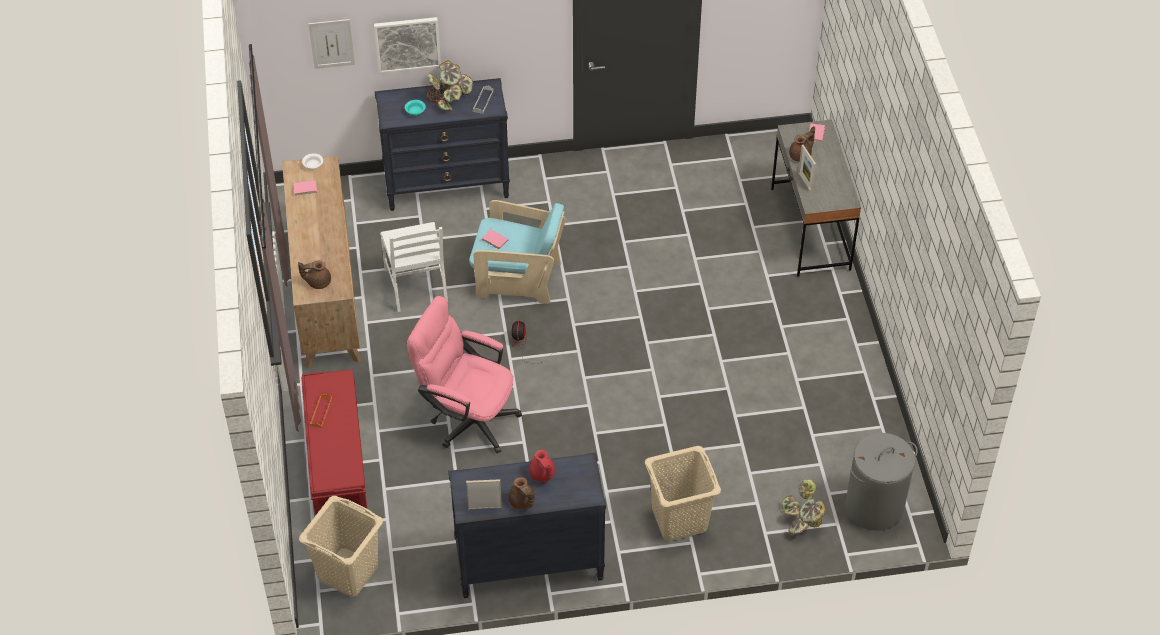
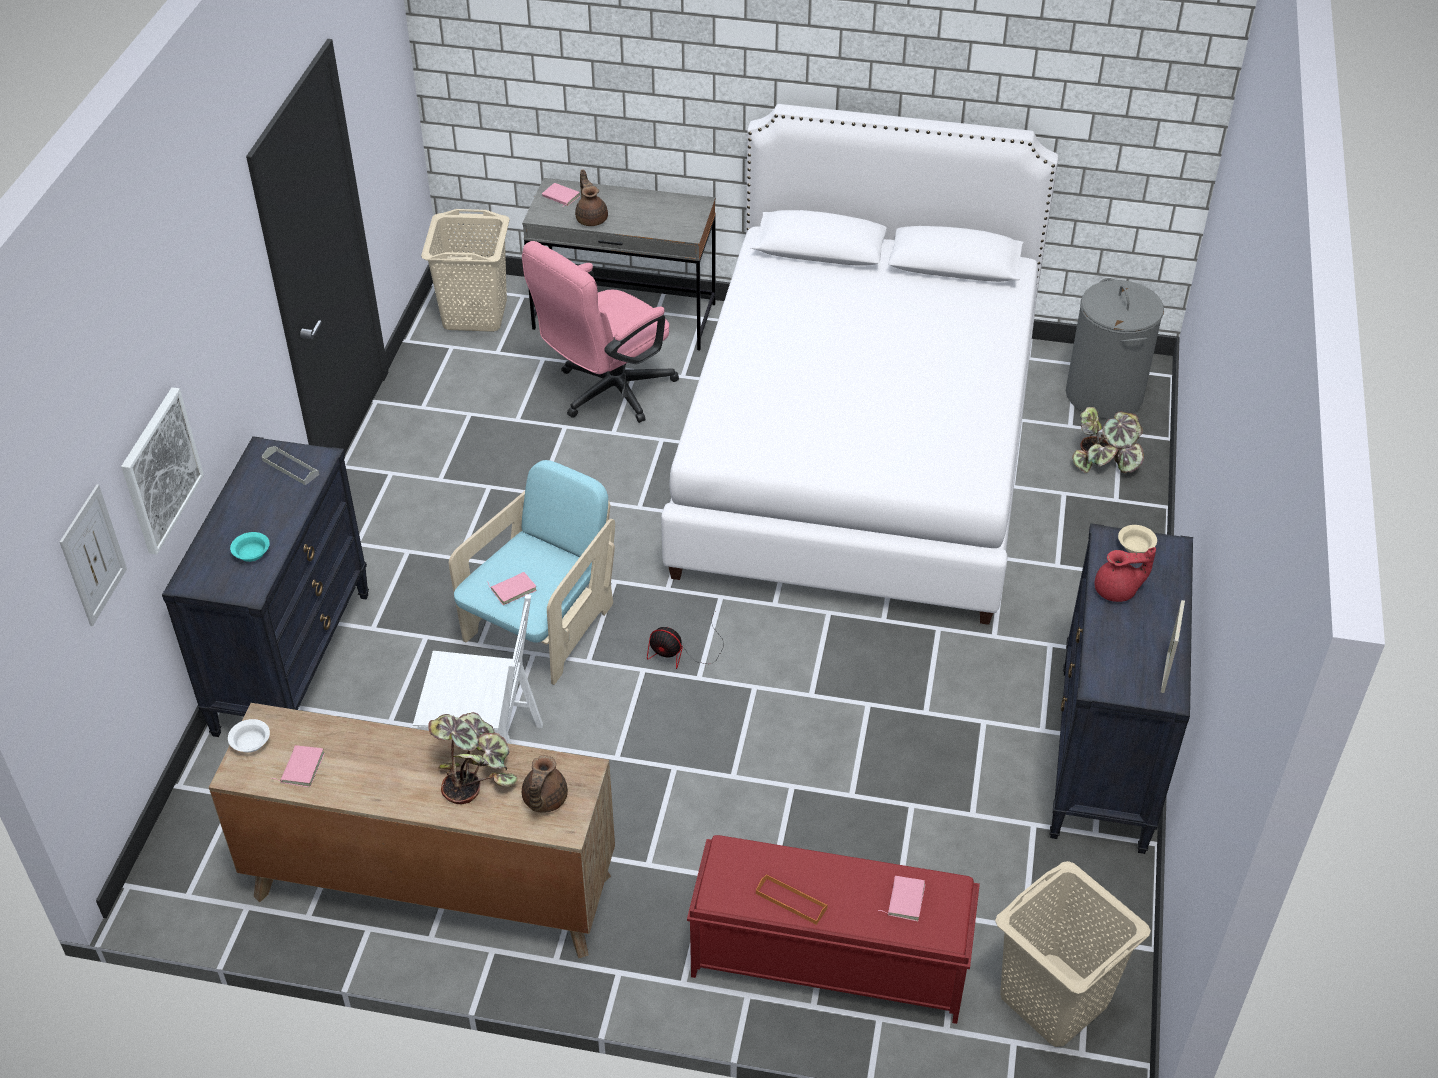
camera: 70 degrees left, 5 degrees down
pink office chair [407,296,522,453] -> pink office chair moved to [522,241,679,423]
potted plant [427,61,473,110] -> potted plant moved to [428,712,518,804]
brown teapot [508,477,535,509] -> none
beige laundry basket [645,446,721,541] -> beige laundry basket moved to [421,209,510,332]
picture frame [798,145,816,192] -> none
none -> white bed [661,104,1058,625]
none -> pink book [878,876,925,921]
none -> beige bowl [1118,525,1157,553]

